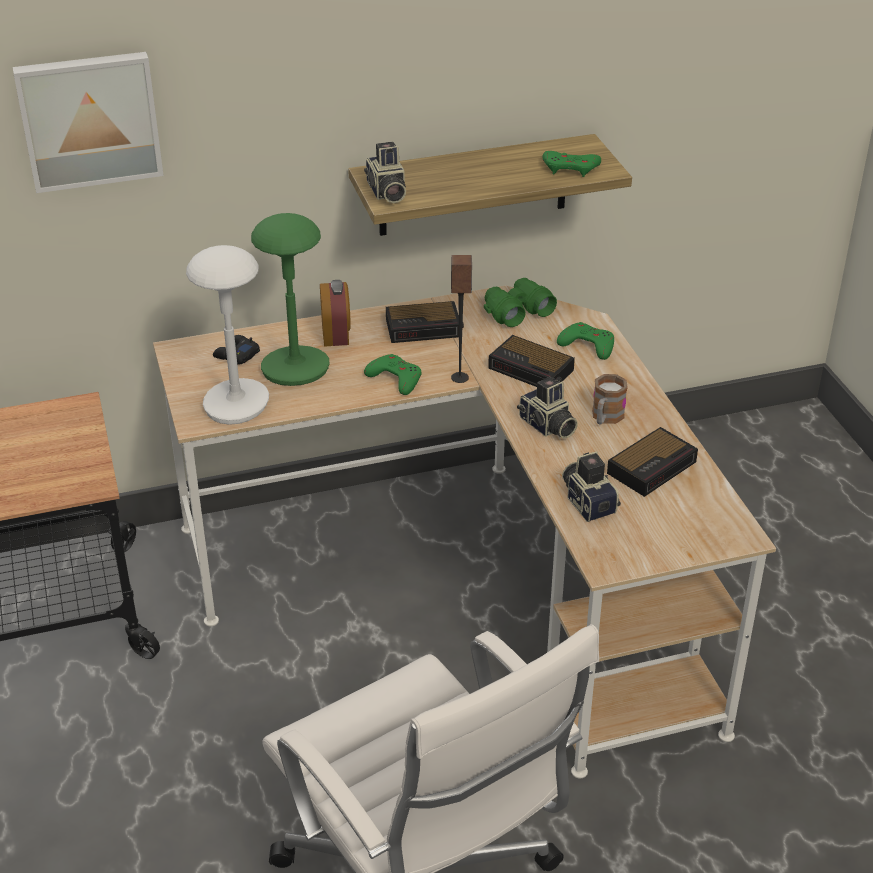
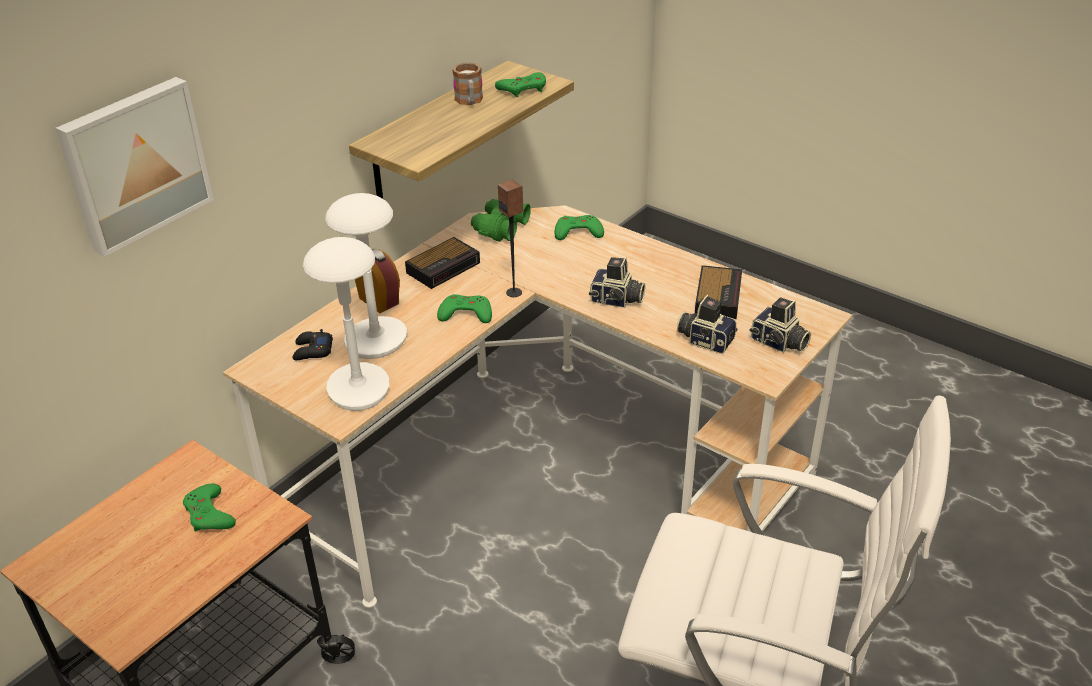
camera: 35 degrees left, 0 degrees up
green table lamp [251,213,330,386] -> white table lamp [325,193,407,359]
camera [364,142,406,204] -> camera moved to [749,297,811,353]
alarm clock [488,335,575,387] -> none
mug [592,374,628,425] -> mug moved to [452,63,483,105]
none -> green game controller [183,484,236,532]

